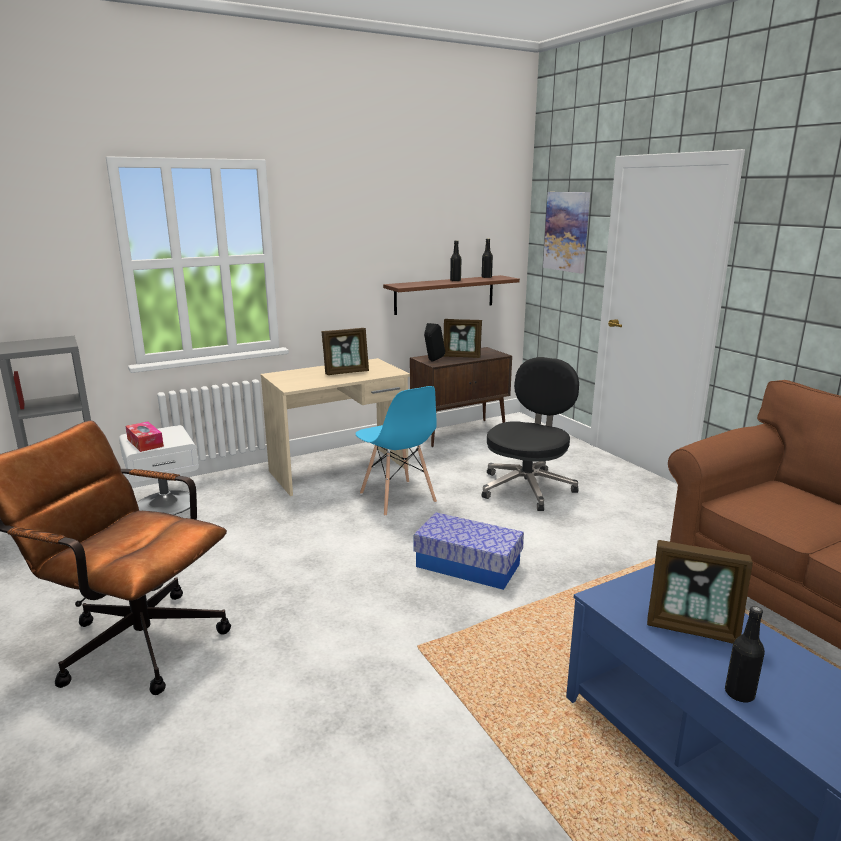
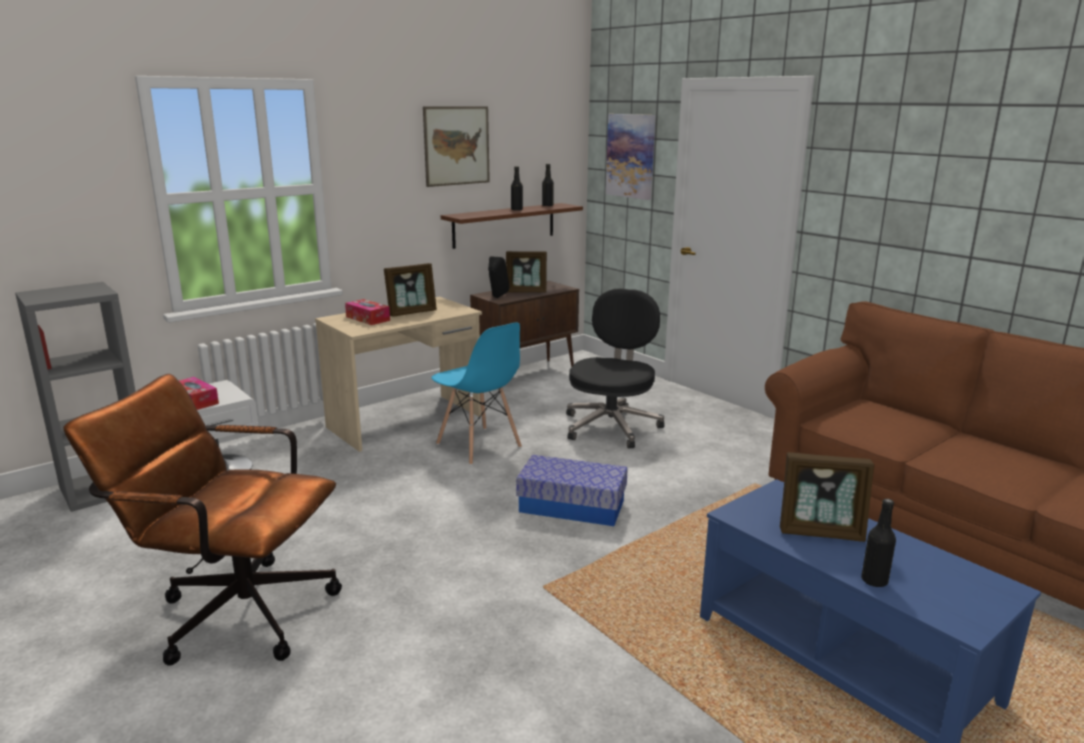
camera: 10 degrees left, 0 degrees up
none -> tissue box [345,299,390,325]
none -> picture [423,106,490,187]

